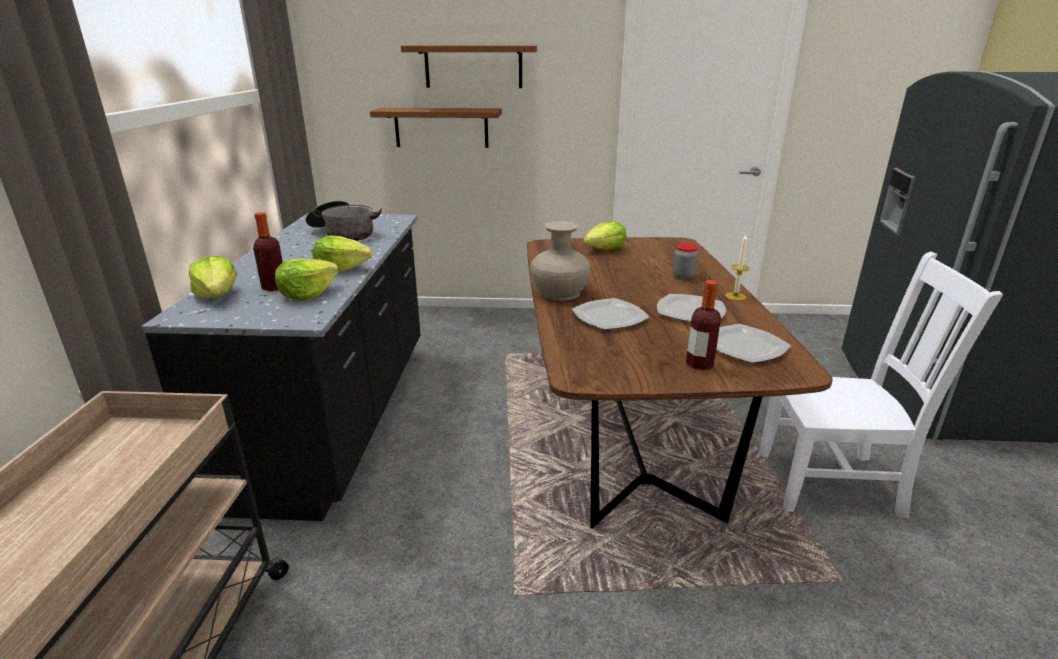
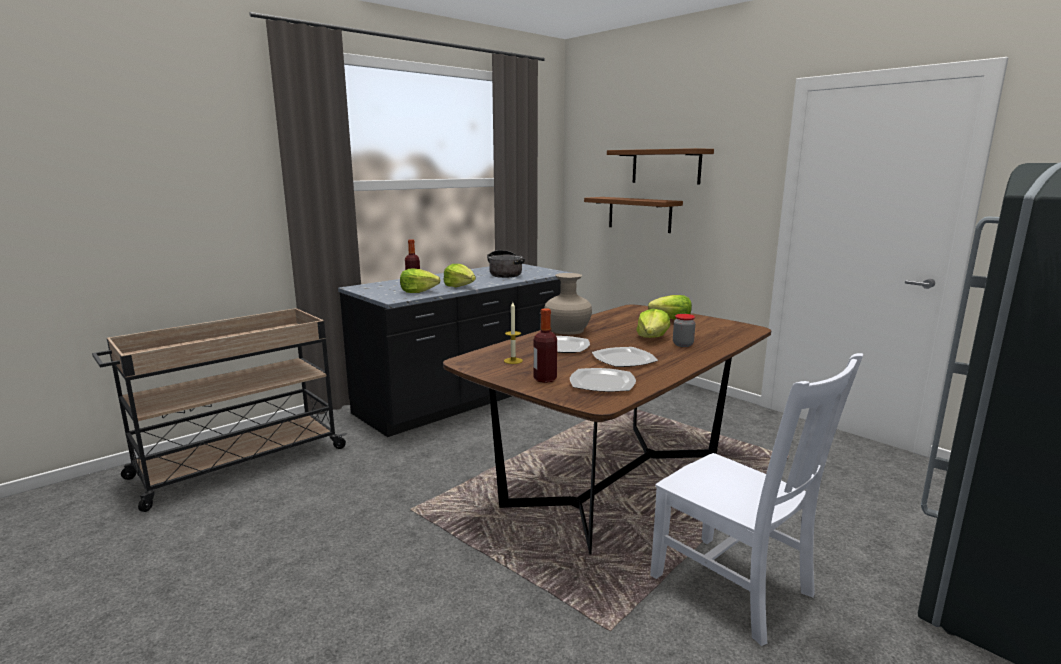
camera: 45 degrees right, 10 degrees down
lettuce [189,256,237,298] -> lettuce moved to [636,309,670,338]
candle [725,234,749,301] -> candle moved to [504,302,523,364]

